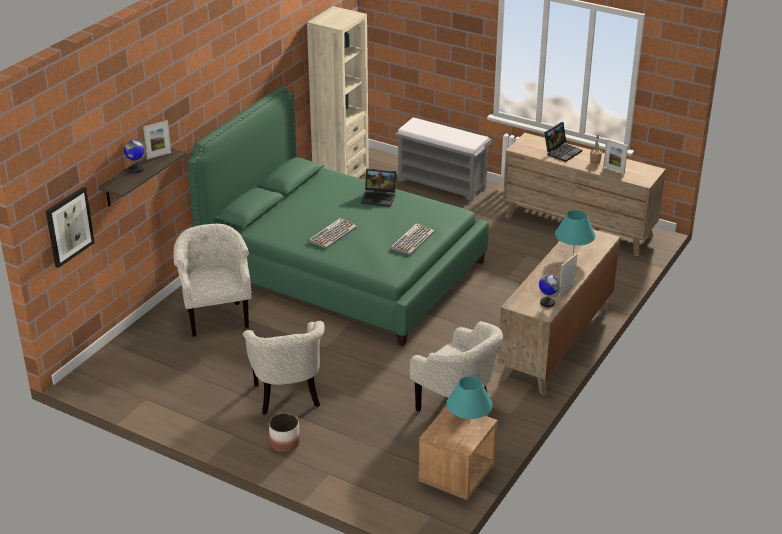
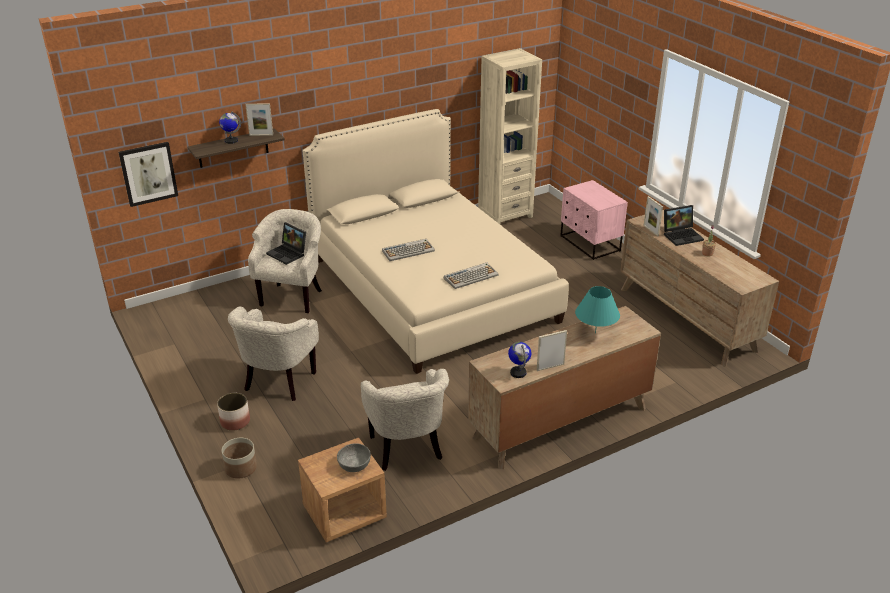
camera: 30 degrees right, 0 degrees up
green bed [187,86,489,346] -> beige bed [303,109,569,374]
laptop [361,169,396,207] -> laptop moved to [266,222,306,265]
grey bench [395,117,492,202] -> pink nightstand [560,180,628,260]
turquoise table lamp [447,376,493,424] -> grey bowl [337,443,371,472]
picture frame [603,139,628,174] -> picture frame moved to [643,196,663,236]
none -> planter [221,438,257,479]

